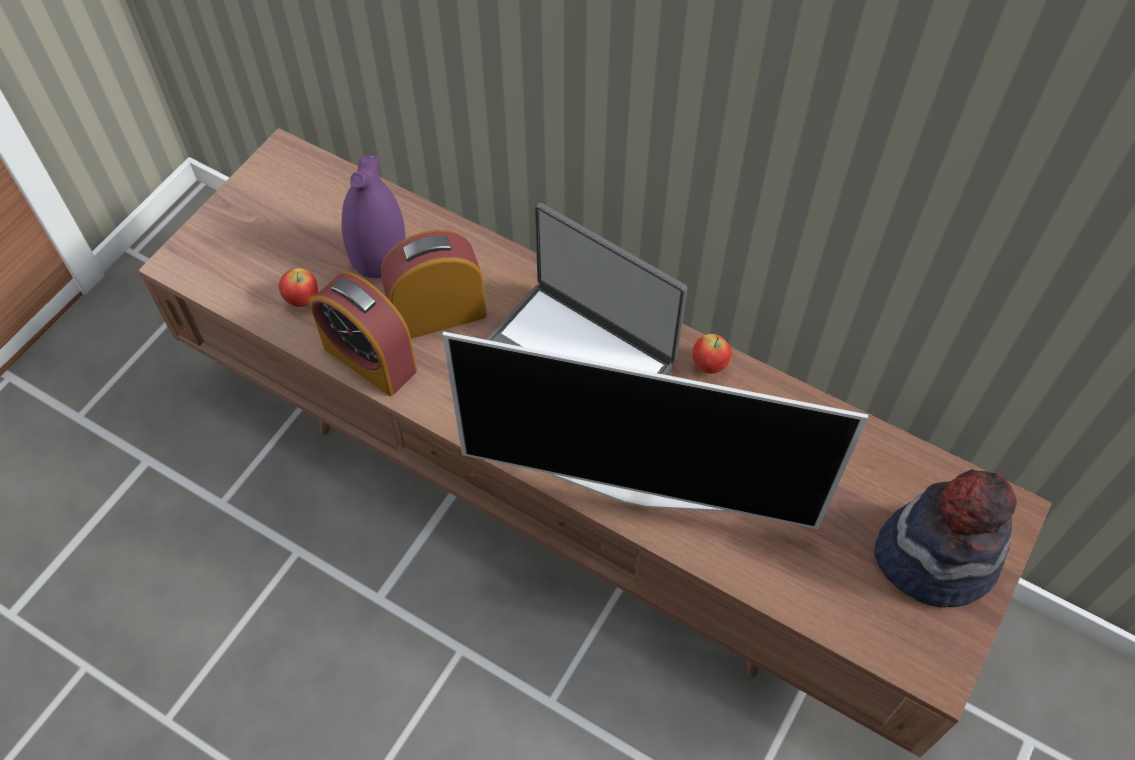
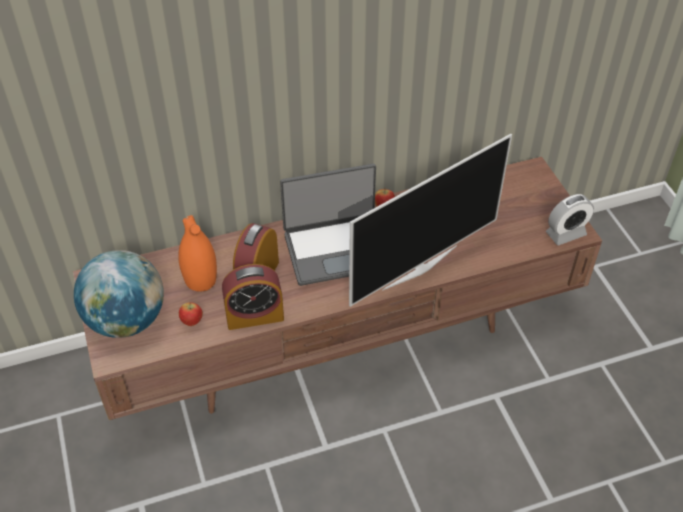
camera: 50 degrees left, 10 degrees down
purple vase [342,155,406,278] -> orange vase [178,215,217,292]
hat [874,469,1017,607] -> none
none -> globe [74,250,164,338]
none -> alarm clock [546,194,594,245]

